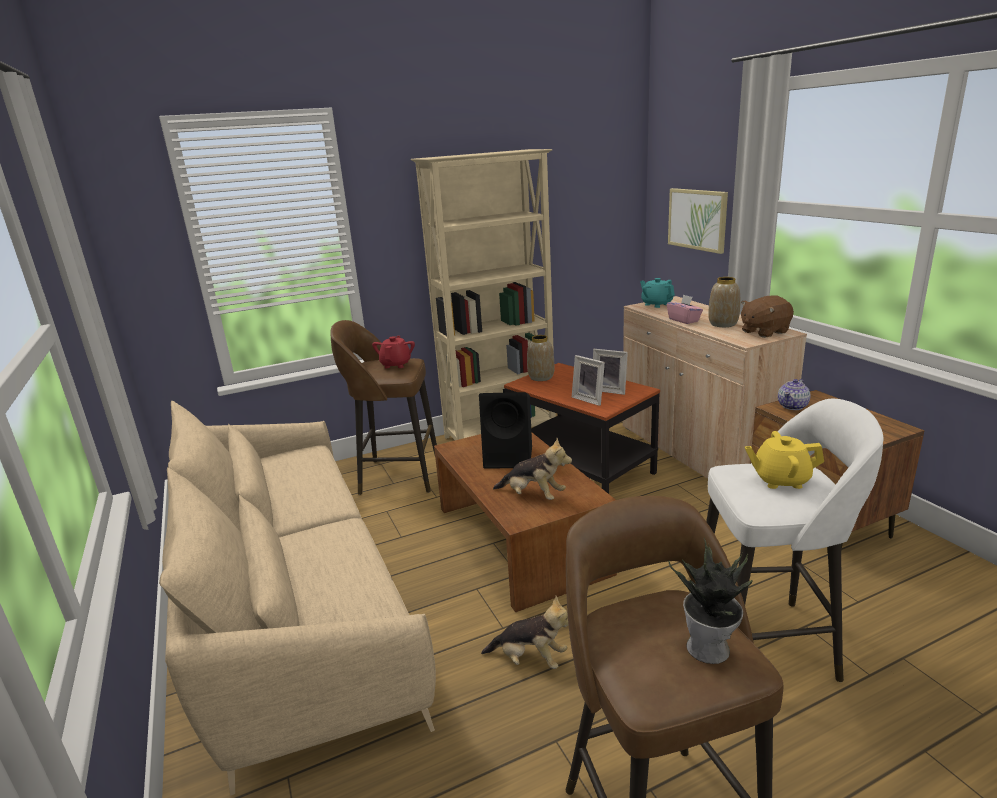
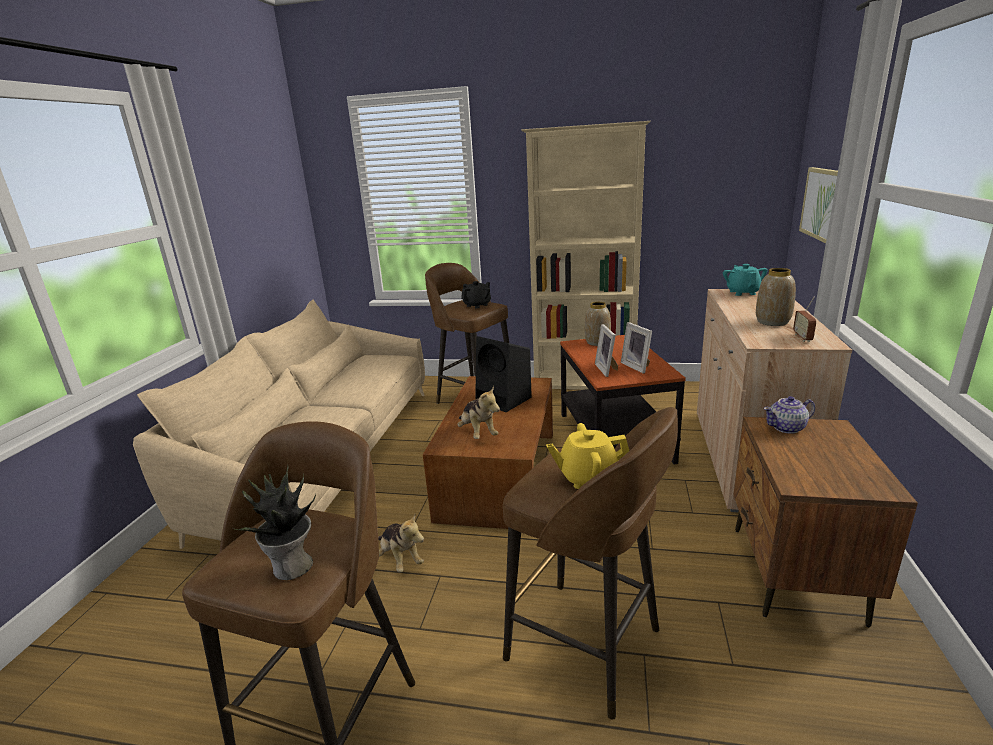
camera: 35 degrees right, 0 degrees up
red teapot [372,336,415,368] -> black teapot [461,281,491,309]
pink tissue box [667,295,703,324] -> none
white stool [706,399,883,682] -> brown stool [503,407,678,720]
brown plush toy [741,296,794,338] -> radio [793,297,816,342]
yellow teapot [745,431,824,489] -> yellow teapot turned 45 degrees counterclockwise [546,423,629,489]

